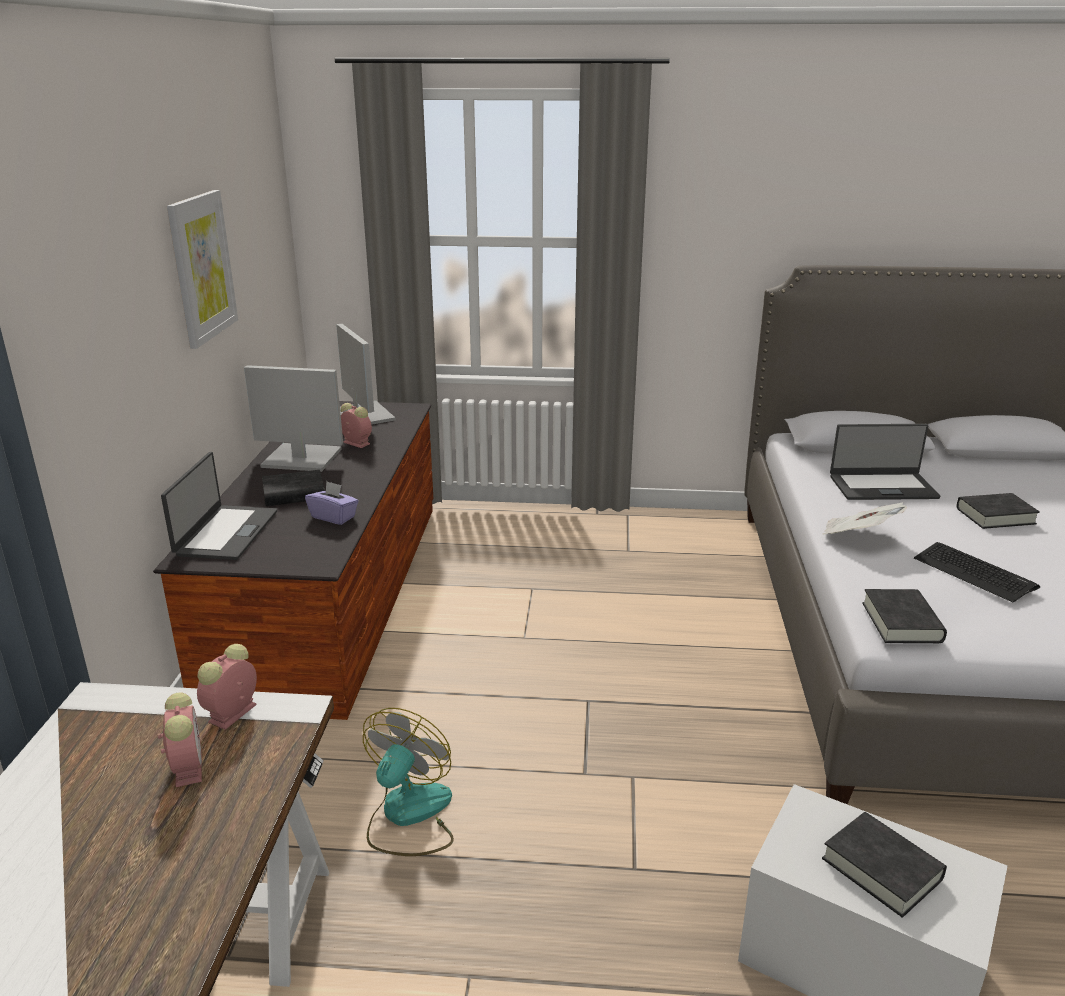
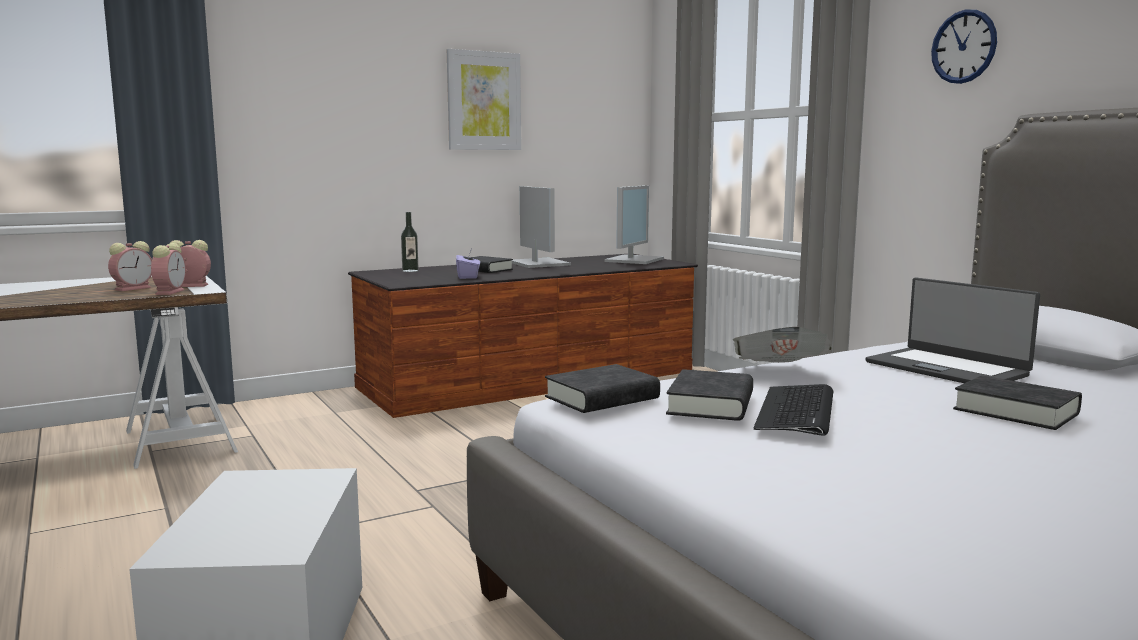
camera: 55 degrees right, 15 degrees down
laptop [161,452,277,560] -> bottle [401,212,419,272]
alarm clock [340,403,372,448] -> alarm clock moved to [151,243,186,295]
fan [363,708,454,856] -> none
black book [822,812,947,918] -> black book moved to [666,369,753,421]
none -> wall clock [931,9,997,84]

